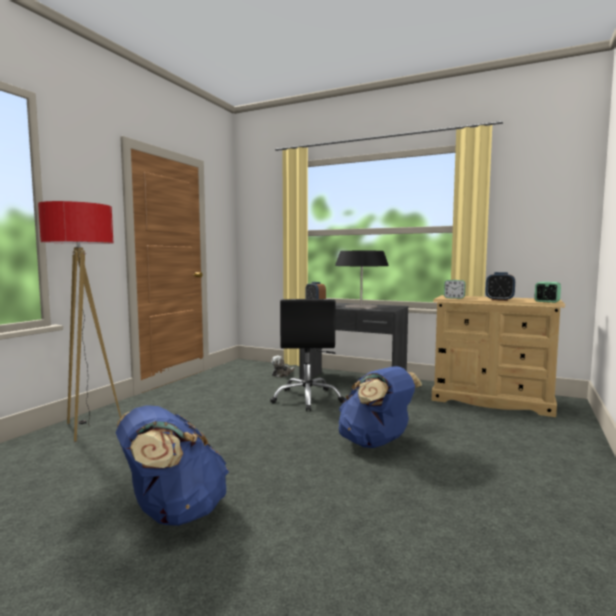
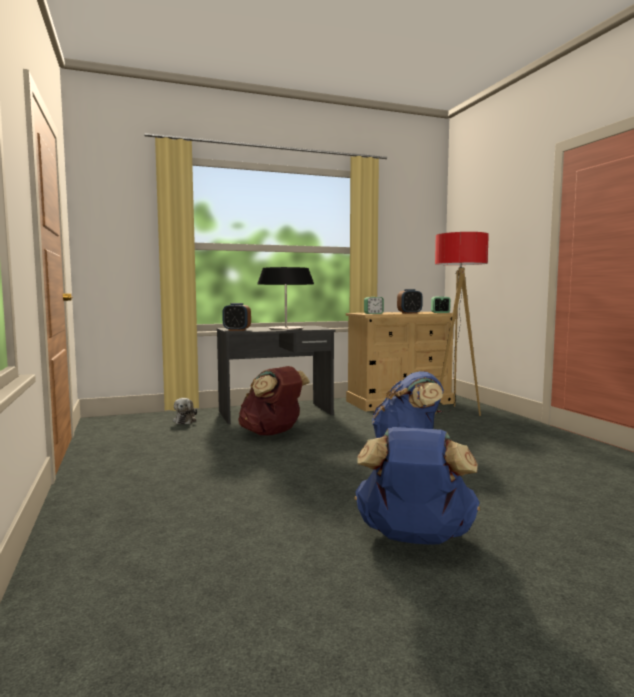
camera: 45 degrees left, 0 degrees up
floor lamp [38,201,121,441] -> floor lamp moved to [435,232,489,416]
black office chair [270,299,345,411] -> brown backpack [238,366,310,435]

